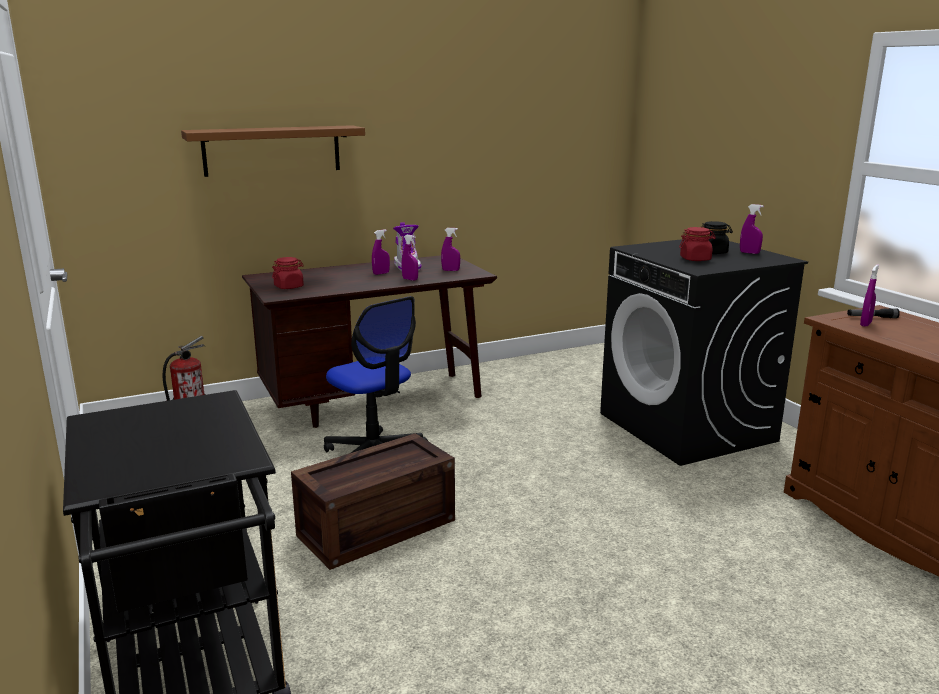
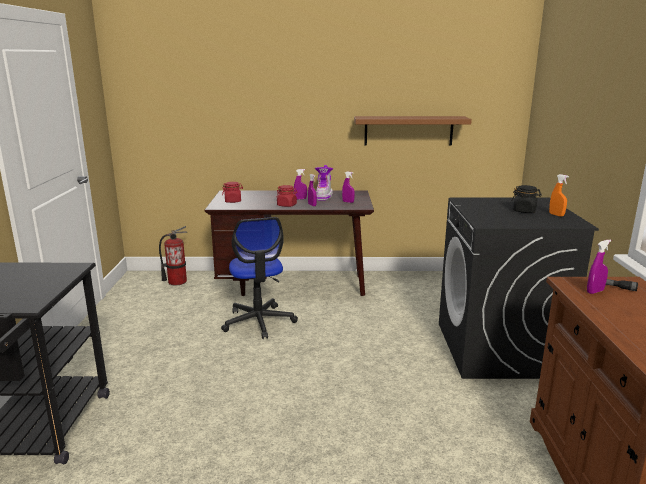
camera: 25 degrees right, 0 degrees up
brown shelf [181,125,365,177] -> brown shelf moved to [354,116,472,145]
crate [291,433,455,570] -> none
red jar [679,227,716,261] -> red jar moved to [276,185,297,207]
purple spray bottle [740,204,764,254] -> orange spray bottle [549,174,569,217]

